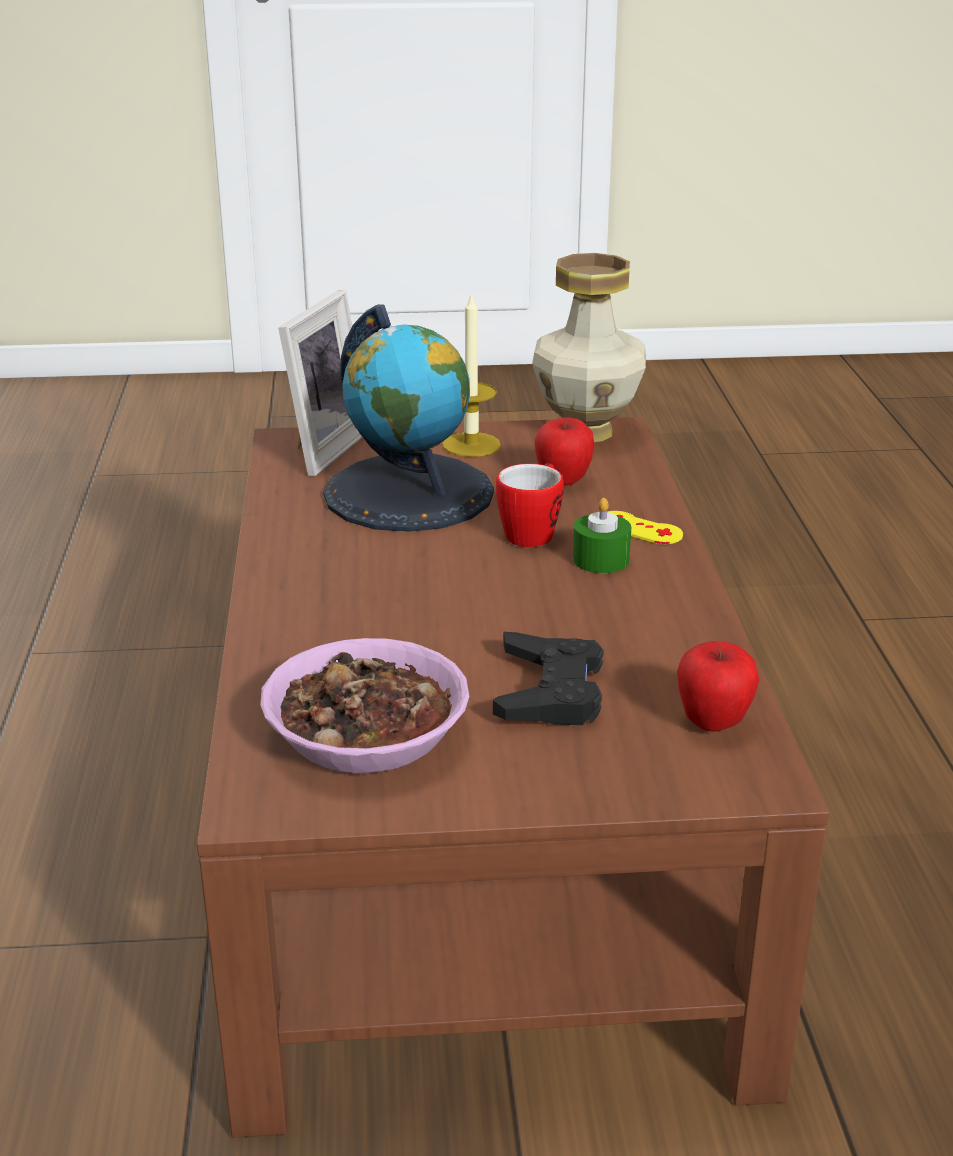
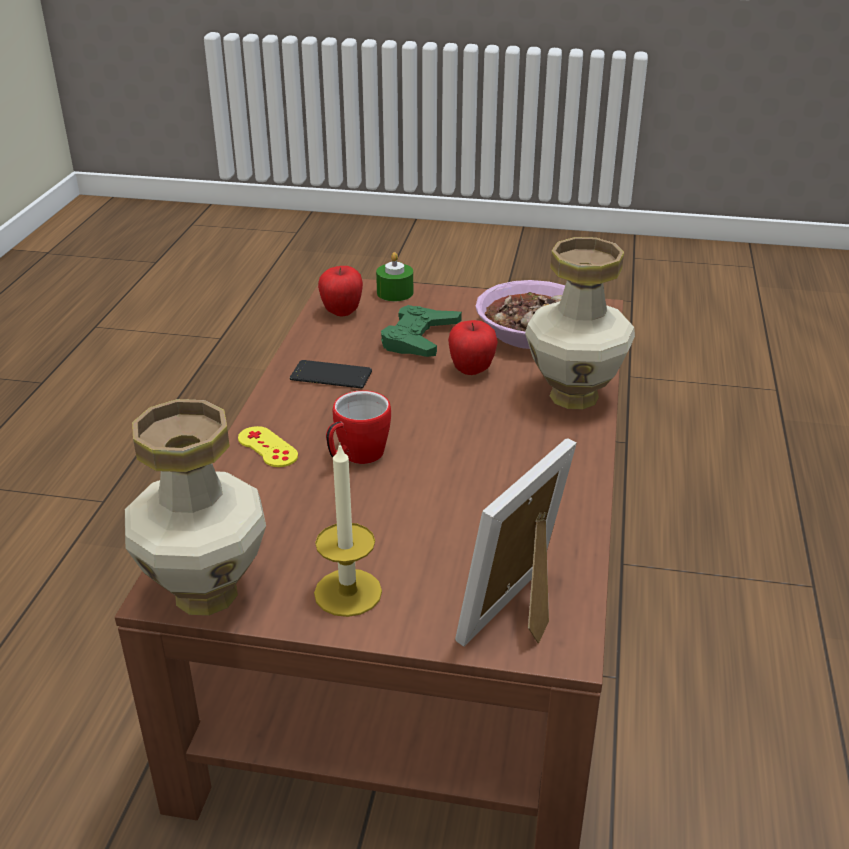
camera: 165 degrees left, 5 degrees up
globe [323,304,494,532] -> none
black game controller [493,632,604,725] -> green game controller [381,305,462,357]
apple [535,417,595,486] -> apple moved to [448,320,498,375]
green candle [573,498,631,573] -> green candle moved to [376,252,413,301]
none -> phone [290,360,372,388]
none -> vase [525,237,635,409]

